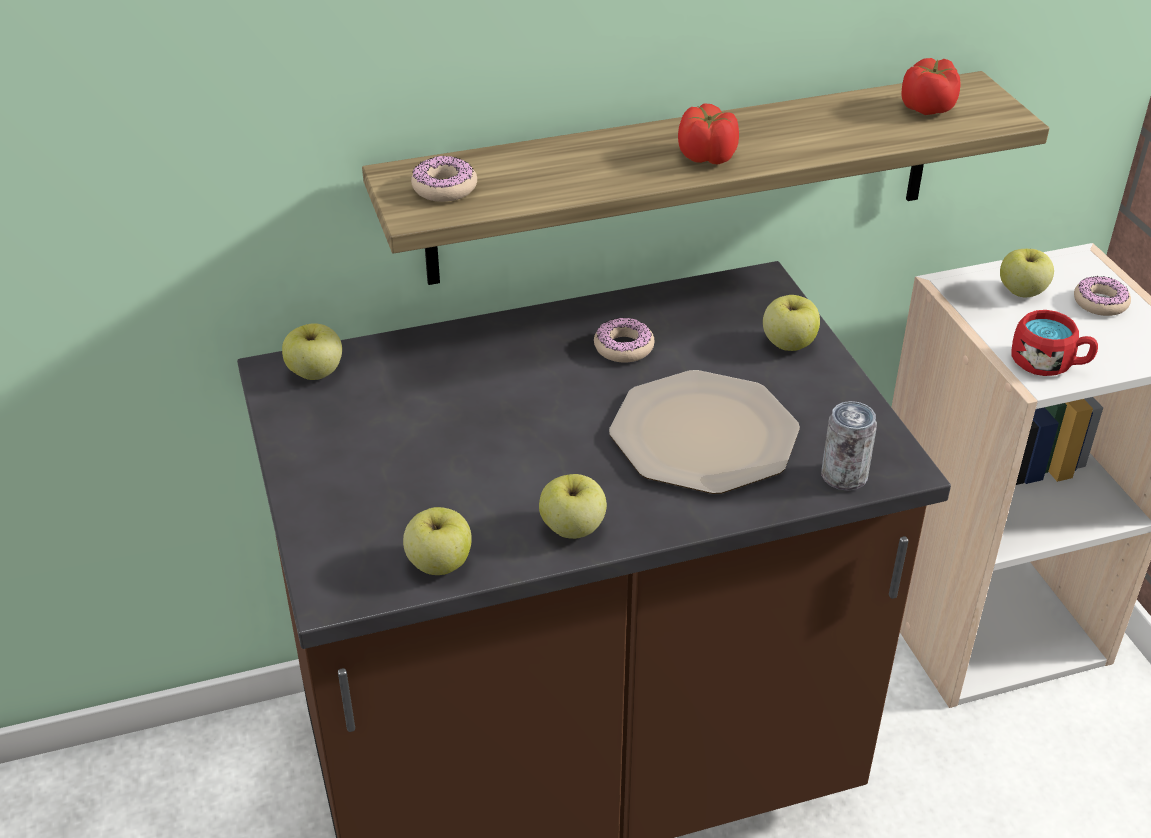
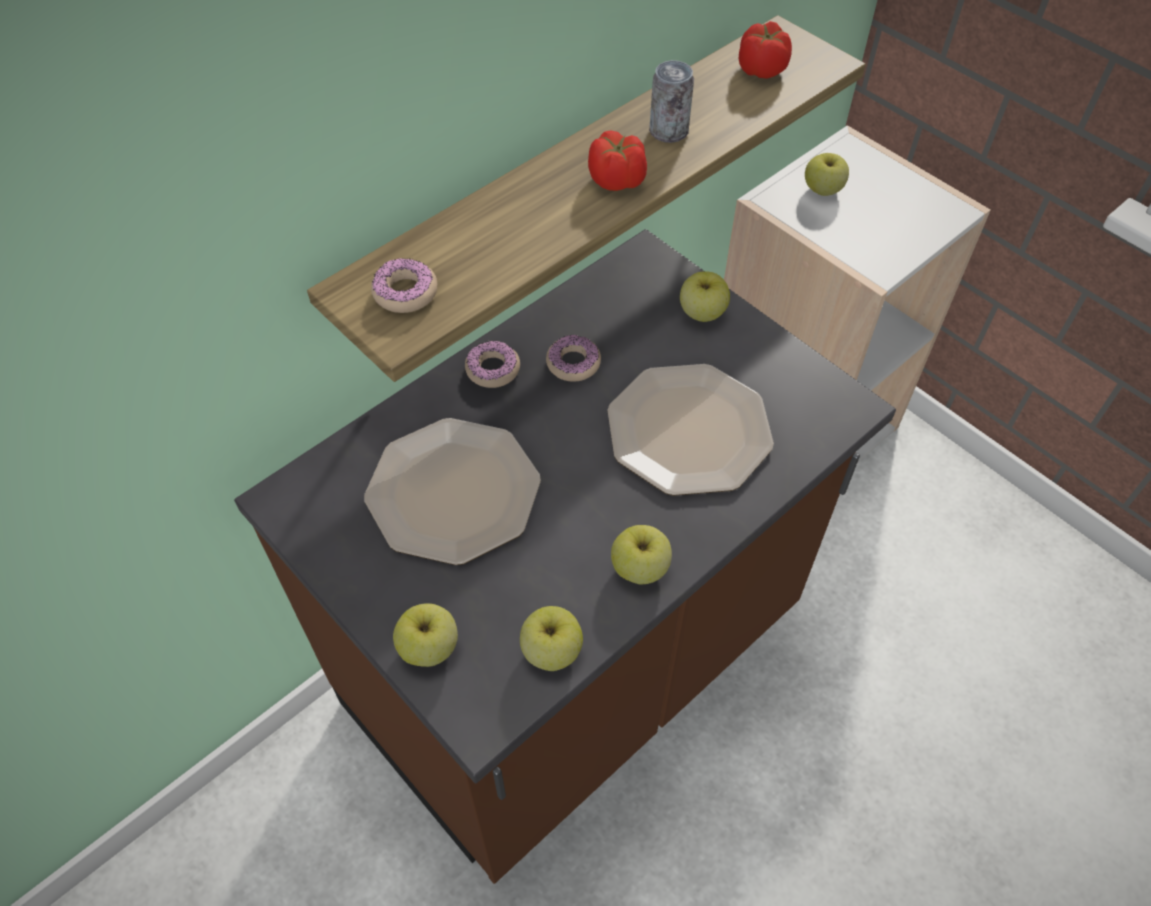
camera: 25 degrees left, 15 degrees up
apple [282,323,342,380] -> apple moved to [393,603,458,667]
can [821,401,877,491] -> can moved to [649,60,694,143]
red mug [1011,310,1098,376] -> none
donut [1074,276,1131,316] -> donut moved to [465,340,520,388]
none -> plate [364,418,541,565]

